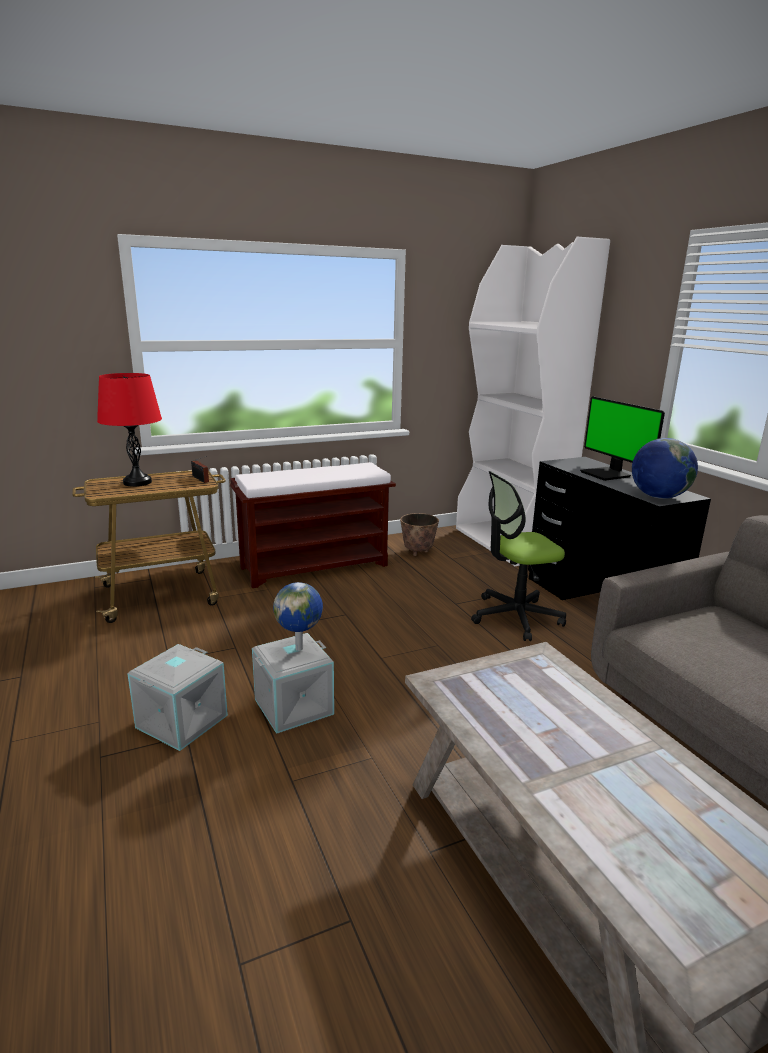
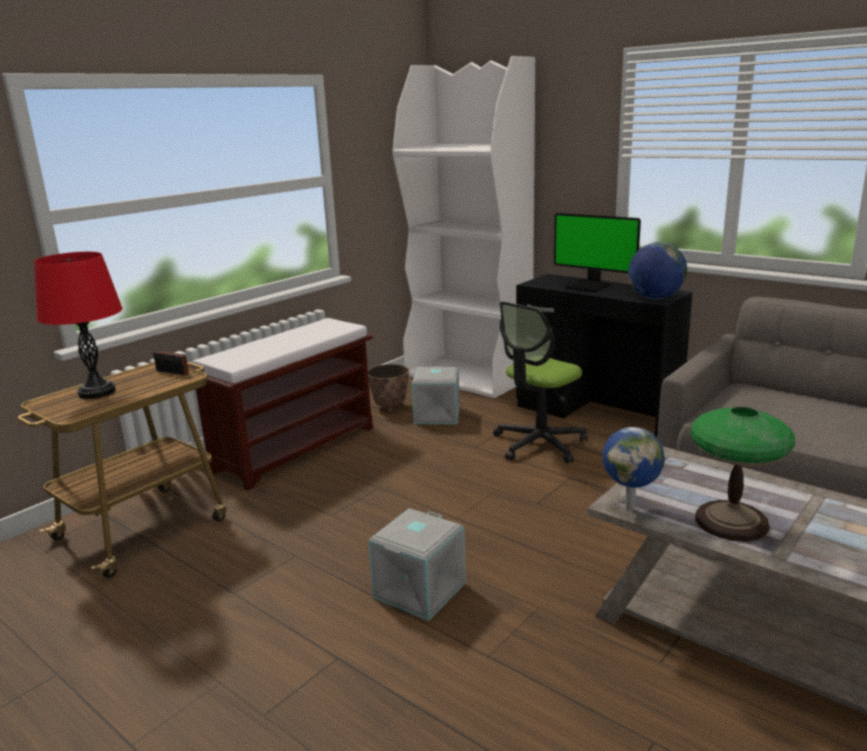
camera: 25 degrees left, 0 degrees up
grey storage box [127,644,228,751] -> grey storage box moved to [412,366,460,424]
globe [273,582,323,651] -> globe moved to [603,427,665,511]
none -> table lamp [691,407,795,541]

